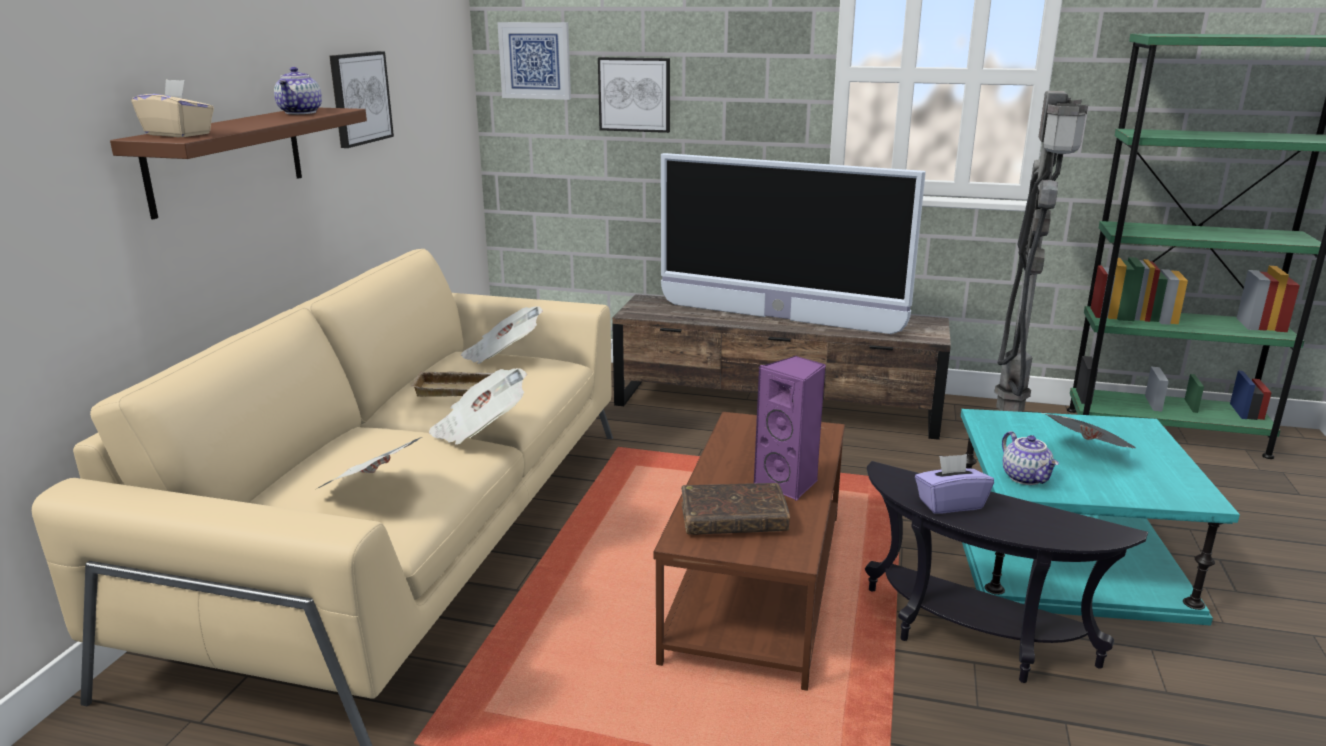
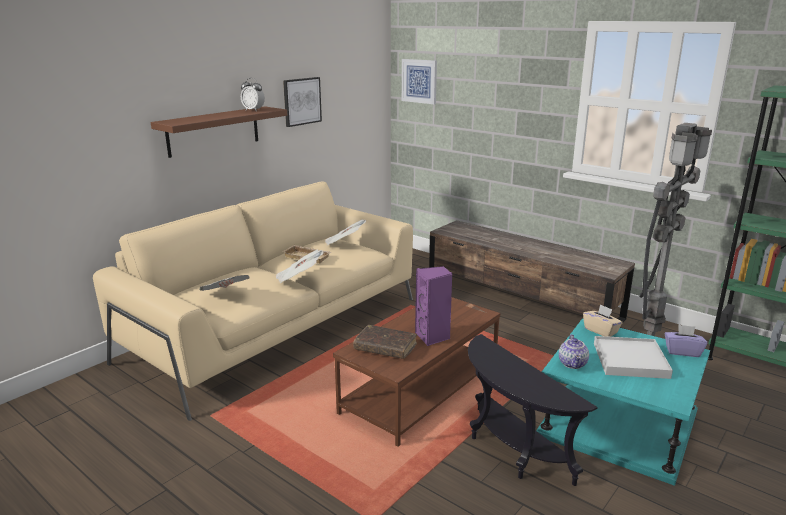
camera: 25 degrees right, 0 degrees up
beige tissue box [131,79,214,137] -> beige tissue box moved to [583,304,623,337]
teapot [274,67,322,114] -> alarm clock [241,78,265,111]
picture [598,57,670,133] -> none
television [661,153,926,334] -> none
purple tissue box [915,454,994,514] -> purple tissue box moved to [665,325,707,357]
newspaper [1042,413,1136,449] -> white tray [594,336,673,379]

